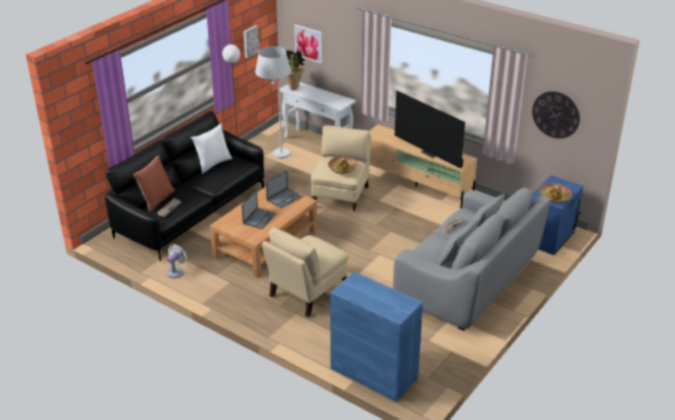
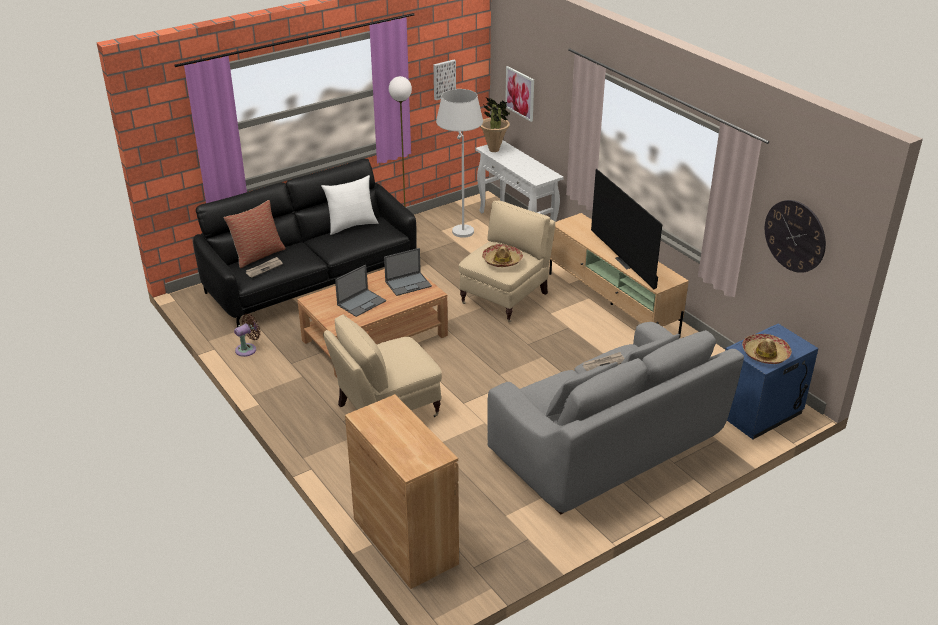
camera: 20 degrees right, 0 degrees up
white fan [167,244,187,278] -> brown fan [234,314,261,357]
blue cabinet [330,272,423,402] -> brown cabinet [345,394,459,589]

